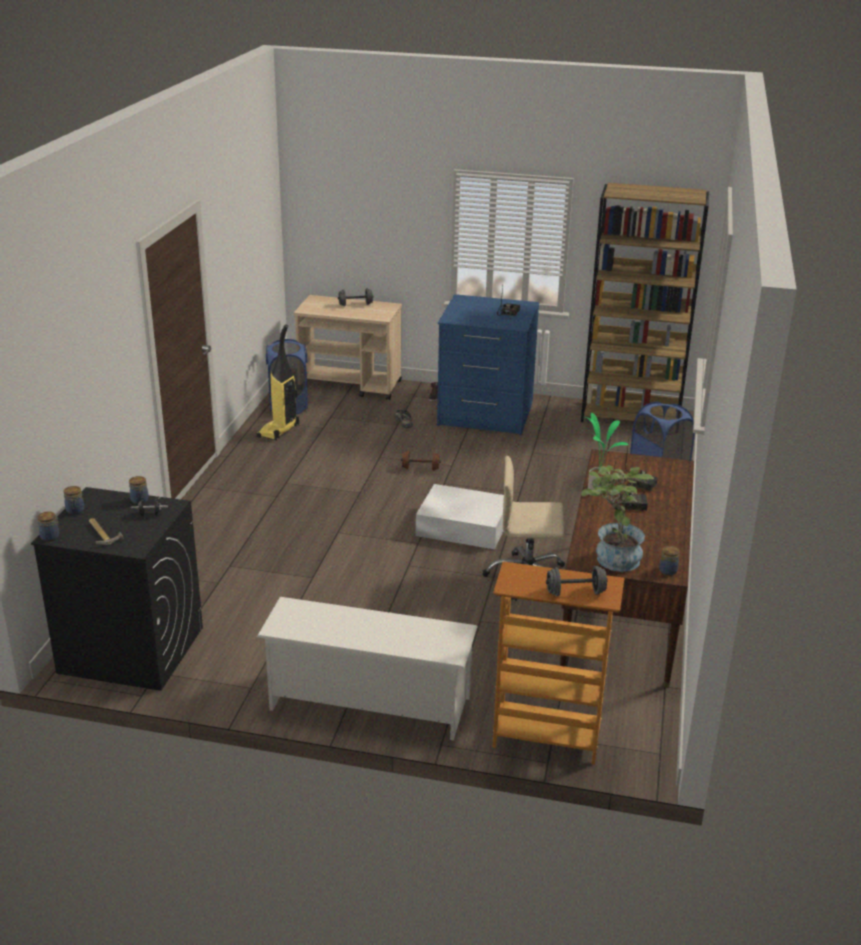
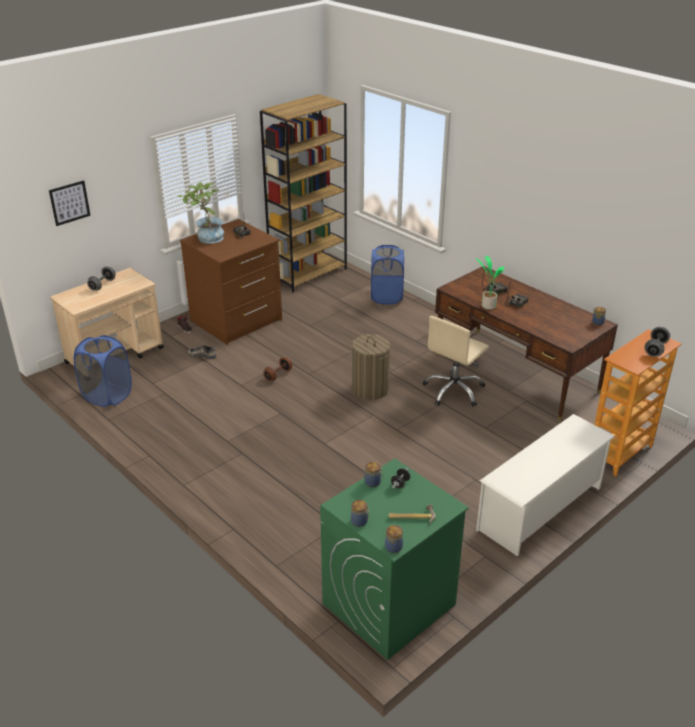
camera: 55 degrees left, 5 degrees up
black washing machine [31,487,203,691] -> green washing machine [320,458,469,660]
vacuum cleaner [257,324,299,440] -> none
white storage box [416,484,504,549] -> laundry basket [352,334,391,400]
blue dresser [437,294,539,435] -> brown dresser [180,219,282,345]
potted plant [581,465,654,572] -> potted plant moved to [178,182,224,244]
none -> picture [49,180,91,226]

